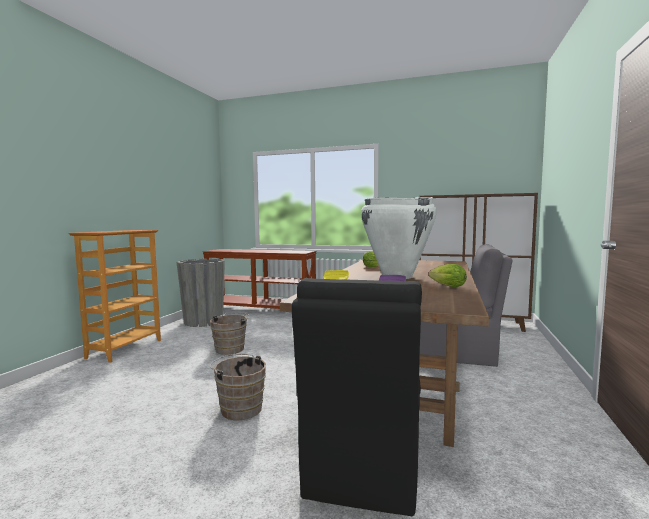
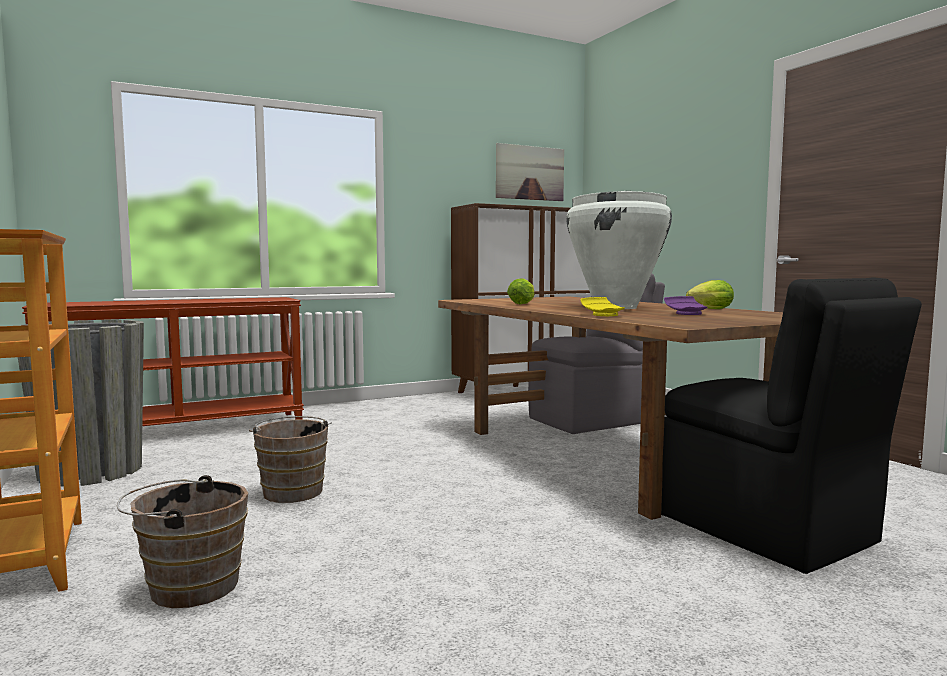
camera: 45 degrees left, 0 degrees up
brown bucket [210,354,266,420] -> brown bucket moved to [117,475,248,608]
none -> picture [496,143,564,201]

